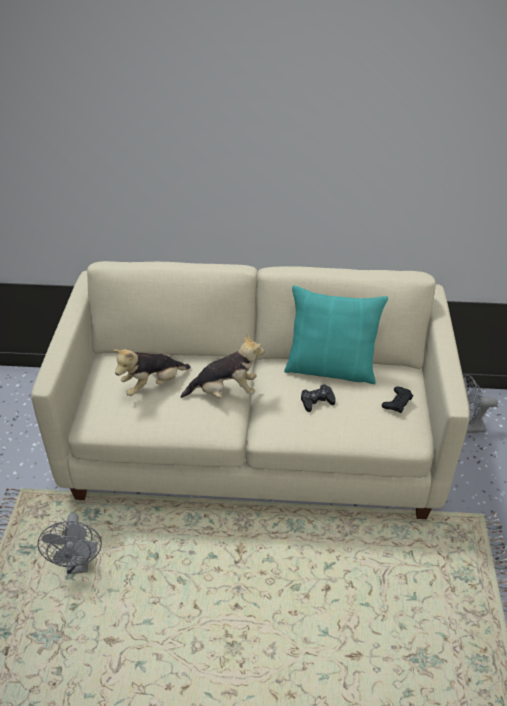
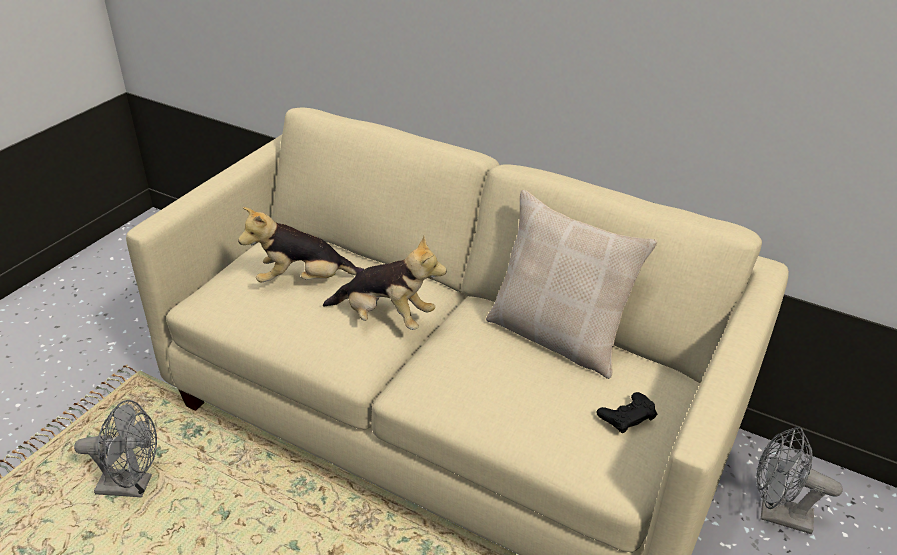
camera: 25 degrees right, 5 degrees down
grey fan [37,513,102,574] -> grey fan turned 105 degrees counterclockwise [74,400,157,498]
turquoise pillow [284,285,388,384] -> beige pillow [486,190,657,379]
black game controller [301,384,336,412] -> none

